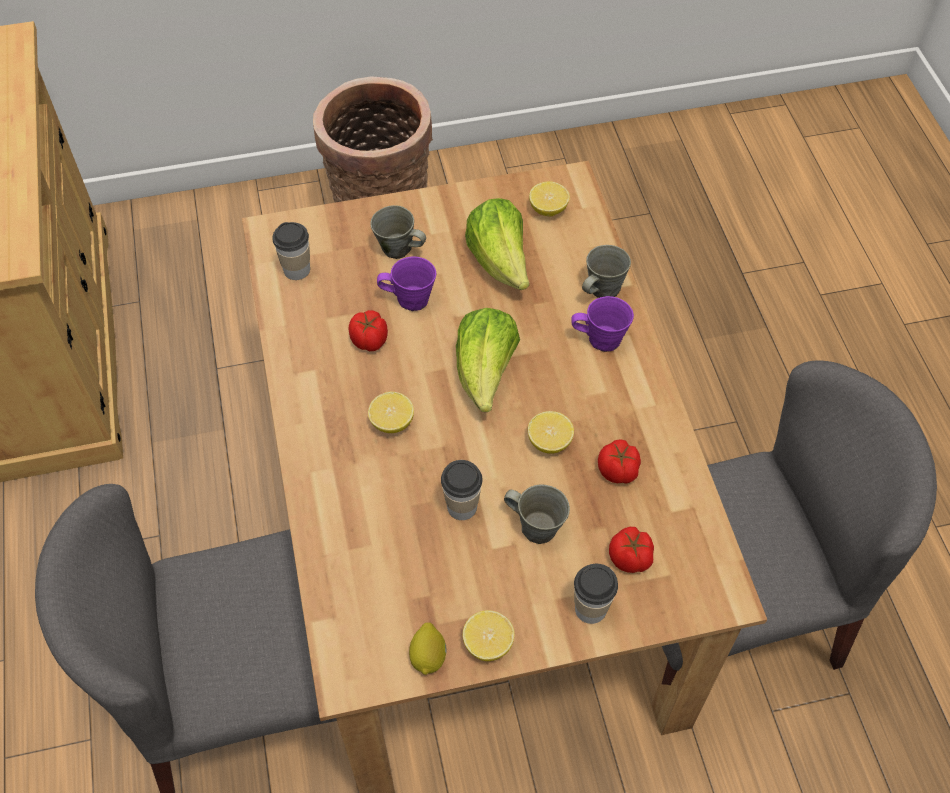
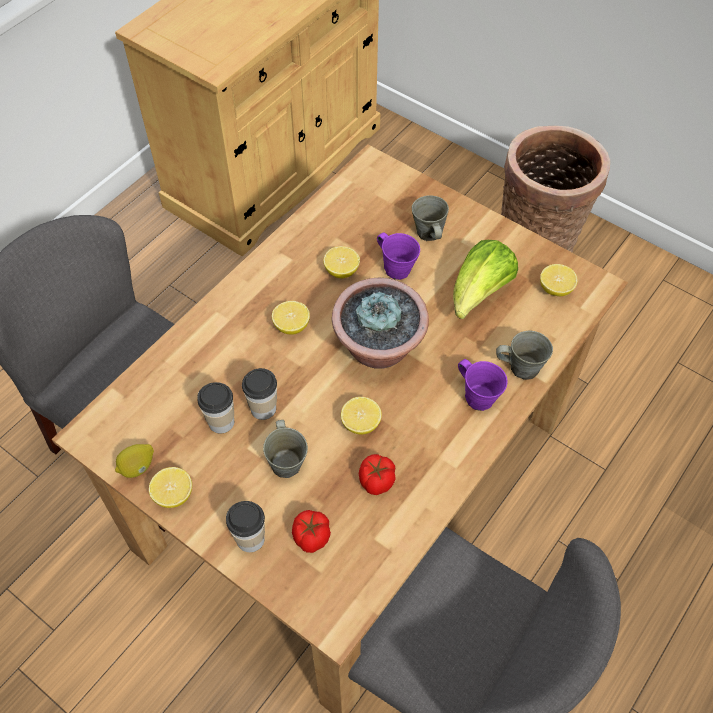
camera: 50 degrees right, 0 degrees up
cup [273,222,310,280] -> cup moved to [197,382,234,433]
tomato [349,310,388,351] -> lemon [323,246,360,278]
lettuce [456,308,520,412] -> potted plant [332,278,429,369]

